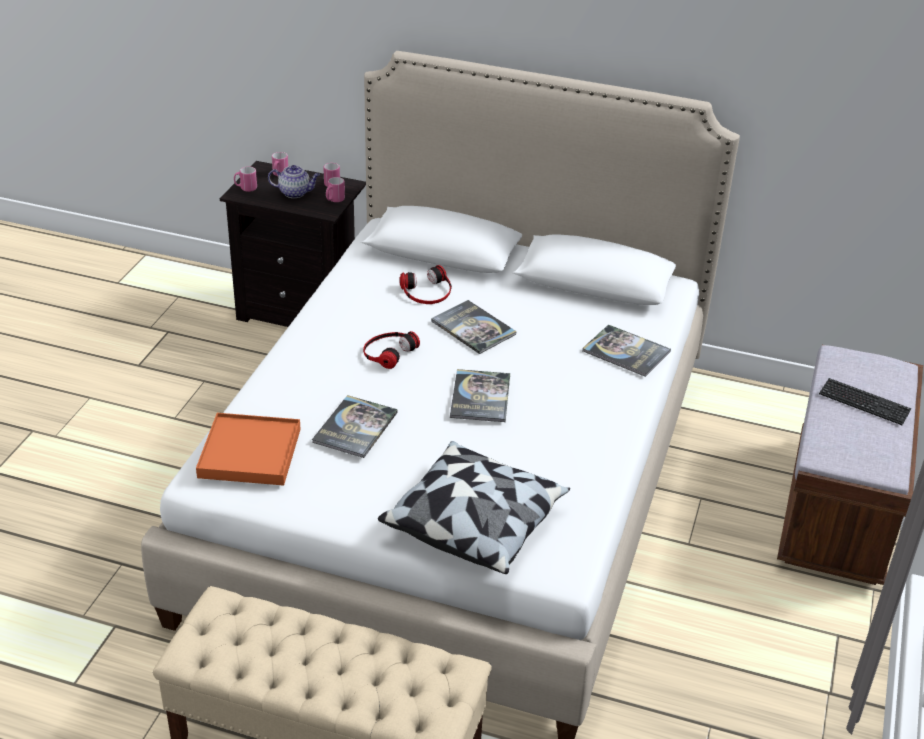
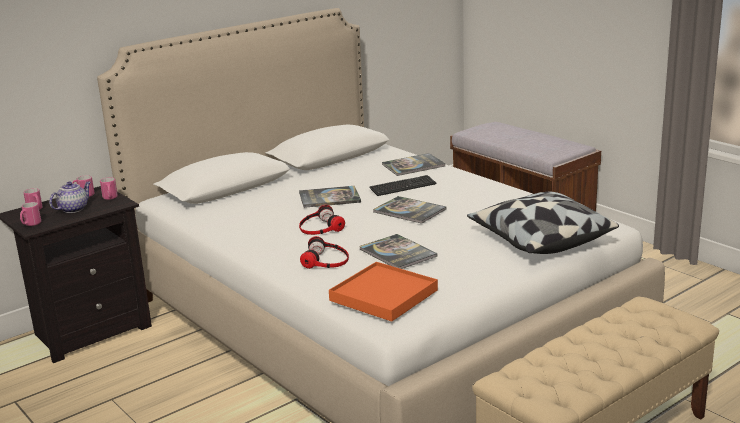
camera: 55 degrees left, 15 degrees down
headphones [399,265,452,304] -> headphones moved to [300,236,349,269]
keyboard [819,378,911,425] -> keyboard moved to [369,175,437,196]

